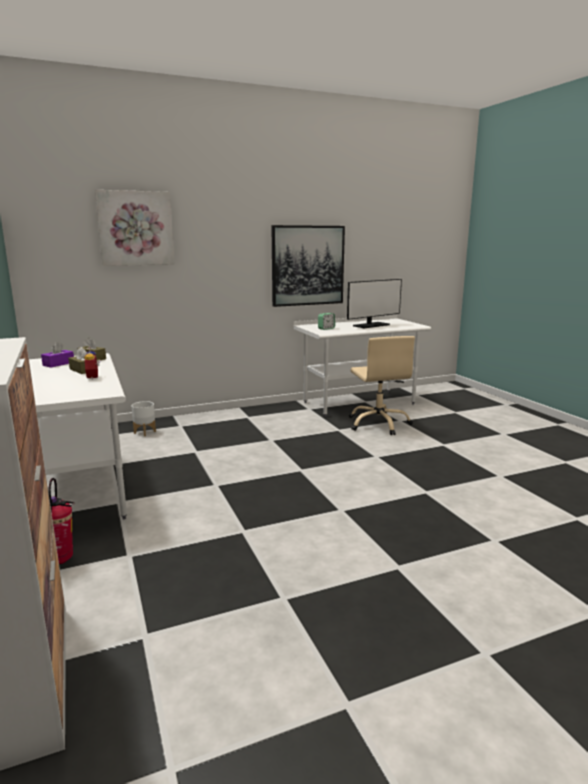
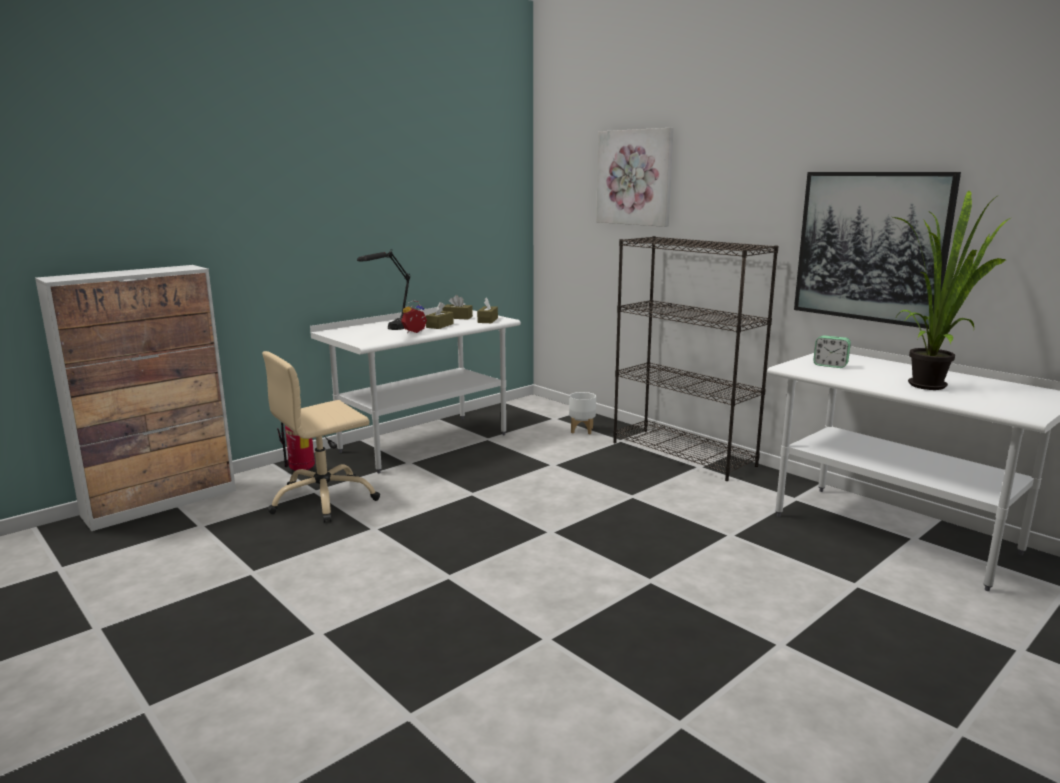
camera: 70 degrees right, 0 degrees up
purple tissue box [41,342,74,368] -> brown tissue box [442,295,473,320]
monitor [347,279,402,328] -> potted plant [893,191,1011,390]
beige office chair [349,336,415,435] -> beige office chair moved to [262,351,380,523]
none -> black table lamp [357,249,410,330]
none -> black bookcase [613,236,779,481]

